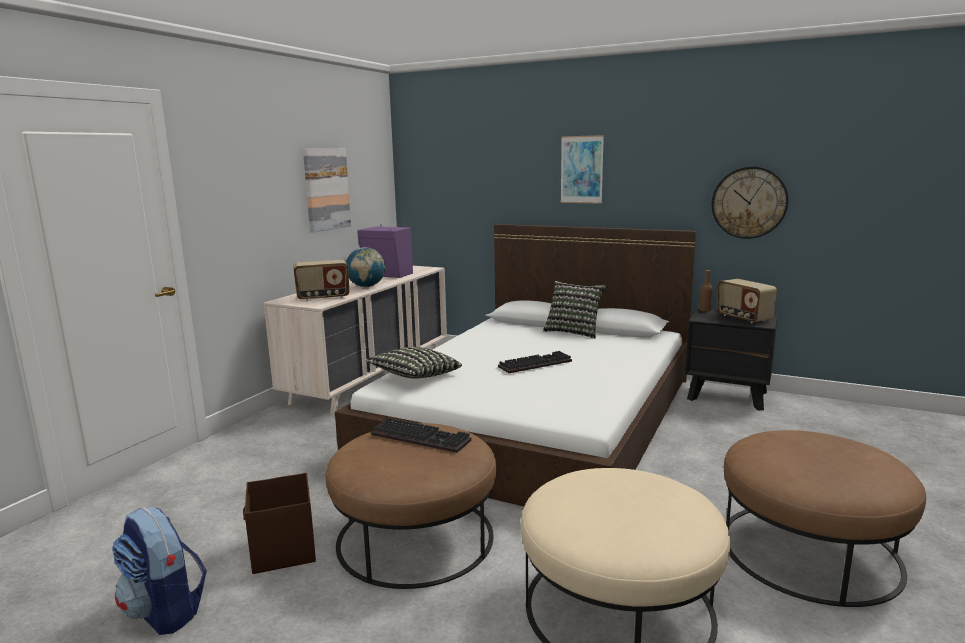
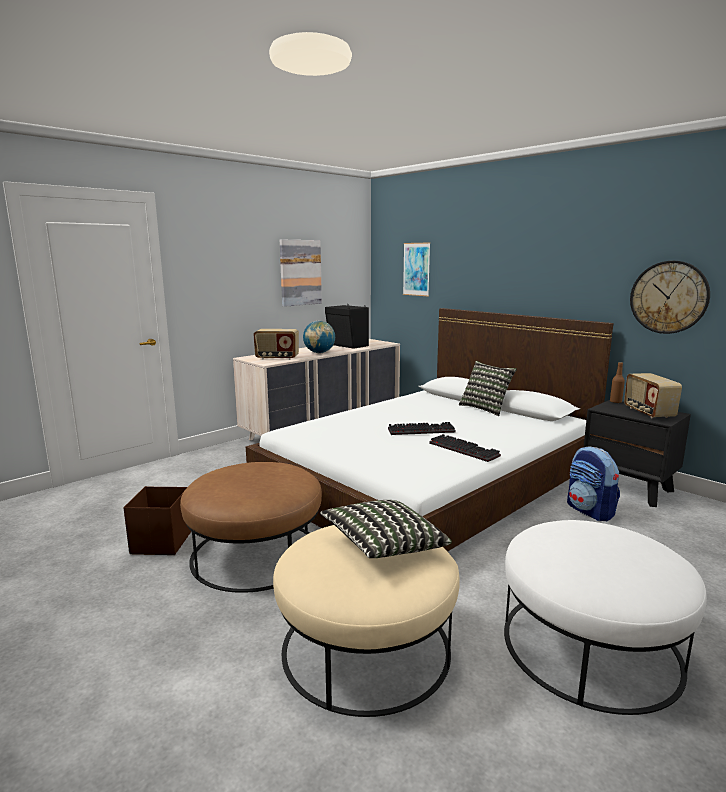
camera: 20 degrees right, 0 degrees up
backpack [112,507,207,635] -> backpack moved to [567,446,620,521]
purple speaker [357,225,413,278] -> black speaker [325,304,369,349]
pillow [366,347,462,379] -> pillow moved to [320,500,452,558]
keyboard [371,418,472,453] -> keyboard moved to [429,434,501,462]
picture [561,135,604,204] -> picture moved to [403,242,430,296]
brown ottoman [724,430,926,607] -> white ottoman [504,520,707,715]

